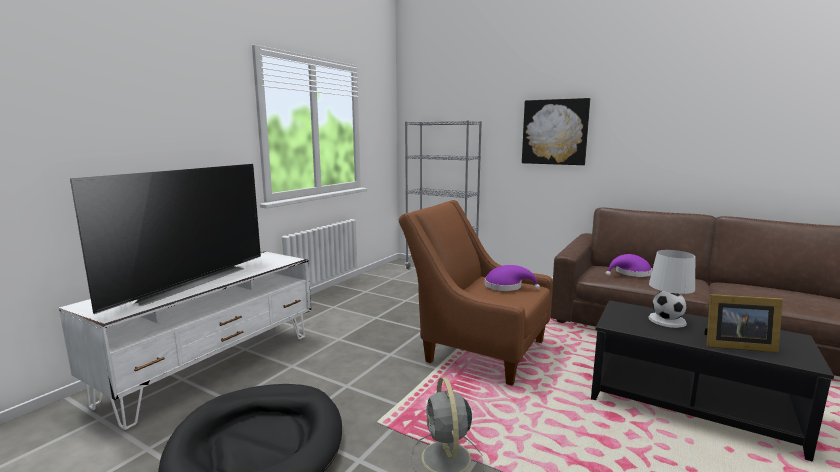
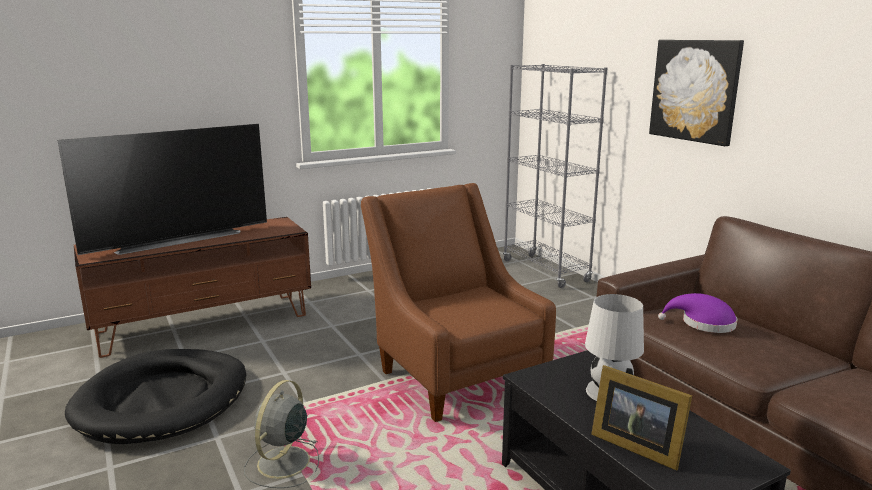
camera: 30 degrees right, 5 degrees up
white tv stand [59,252,311,430] -> brown tv stand [74,217,311,358]
purple hat [484,265,540,291] -> none

